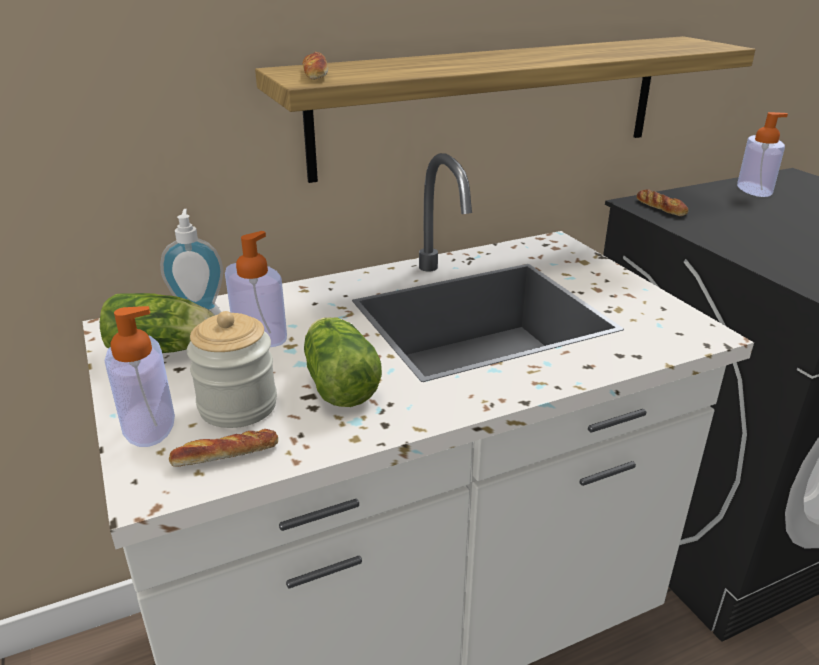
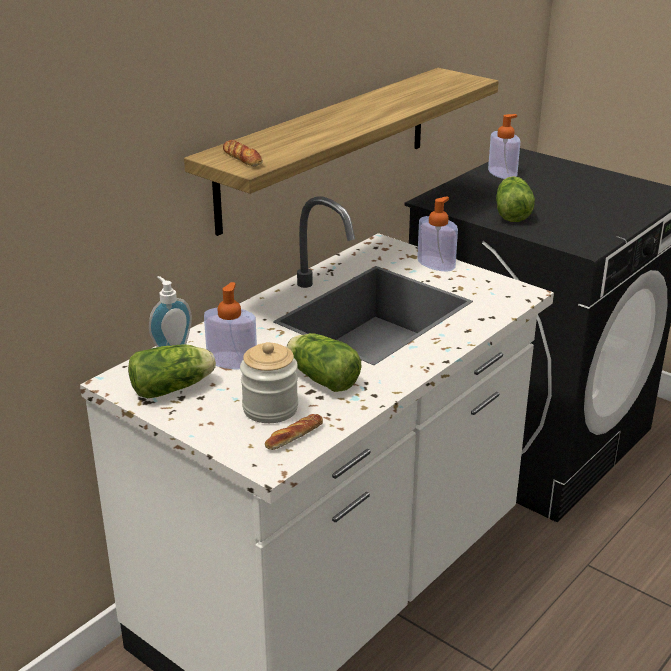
camera: 25 degrees left, 0 degrees up
soap dispenser [104,306,175,447] -> soap dispenser moved to [417,196,458,271]
bread [637,189,689,216] -> none
none -> lettuce [496,176,535,222]

